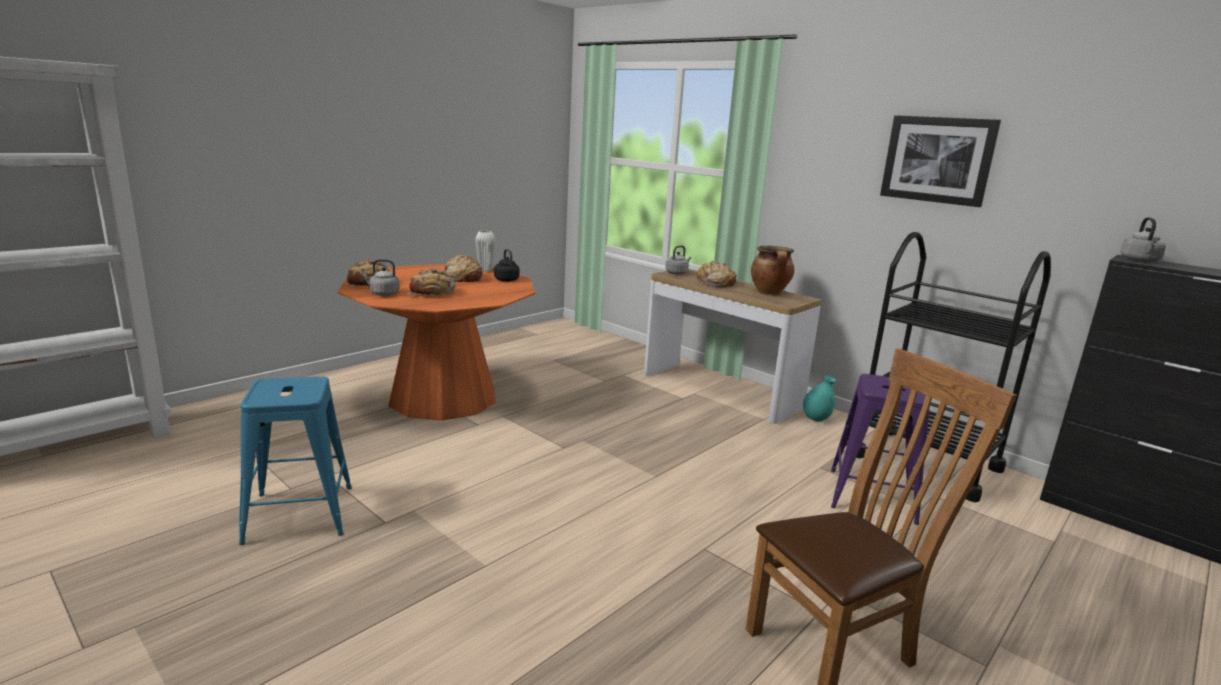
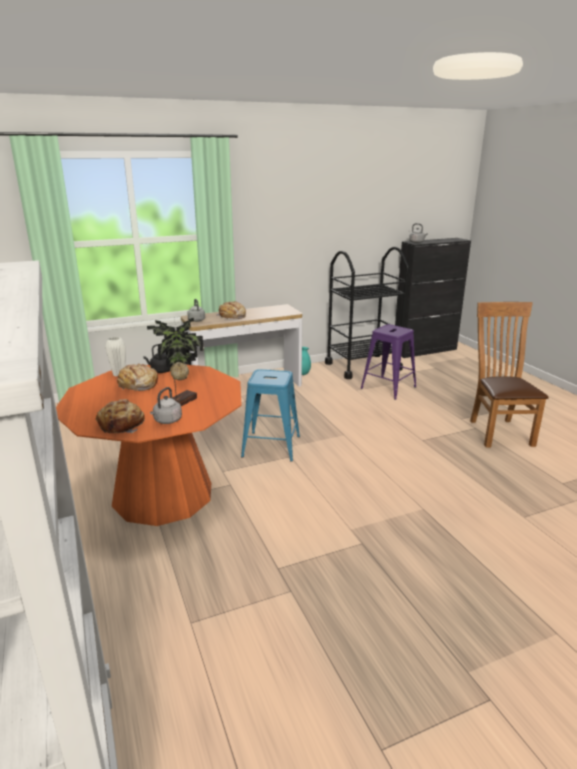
camera: 65 degrees left, 5 degrees up
blue stool [239,376,352,545] -> blue stool moved to [241,369,300,462]
bread [407,267,456,296] -> potted plant [147,318,204,406]
cooking pot [751,246,794,295] -> none
picture [880,115,1001,207] -> none

